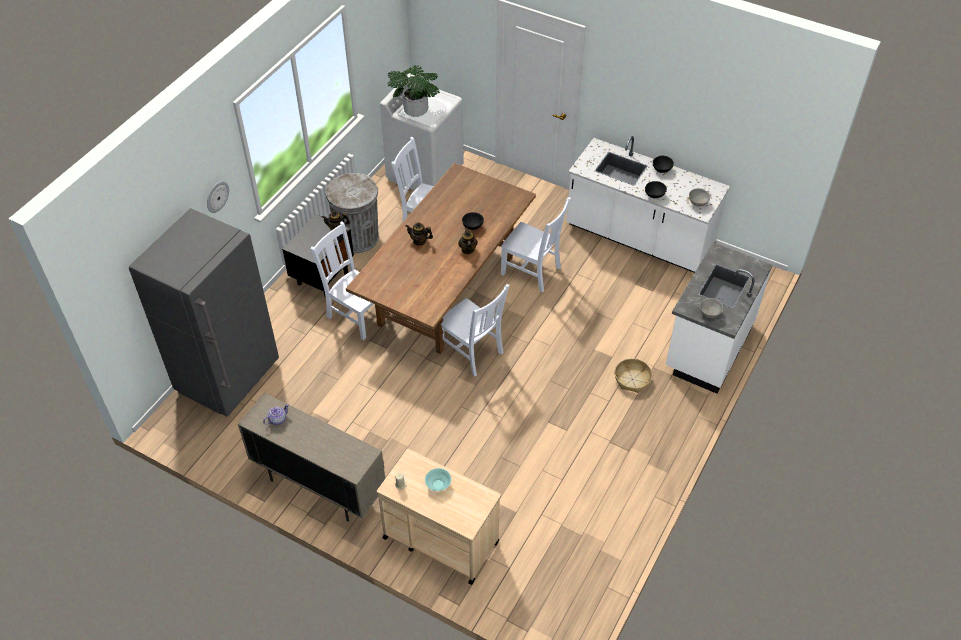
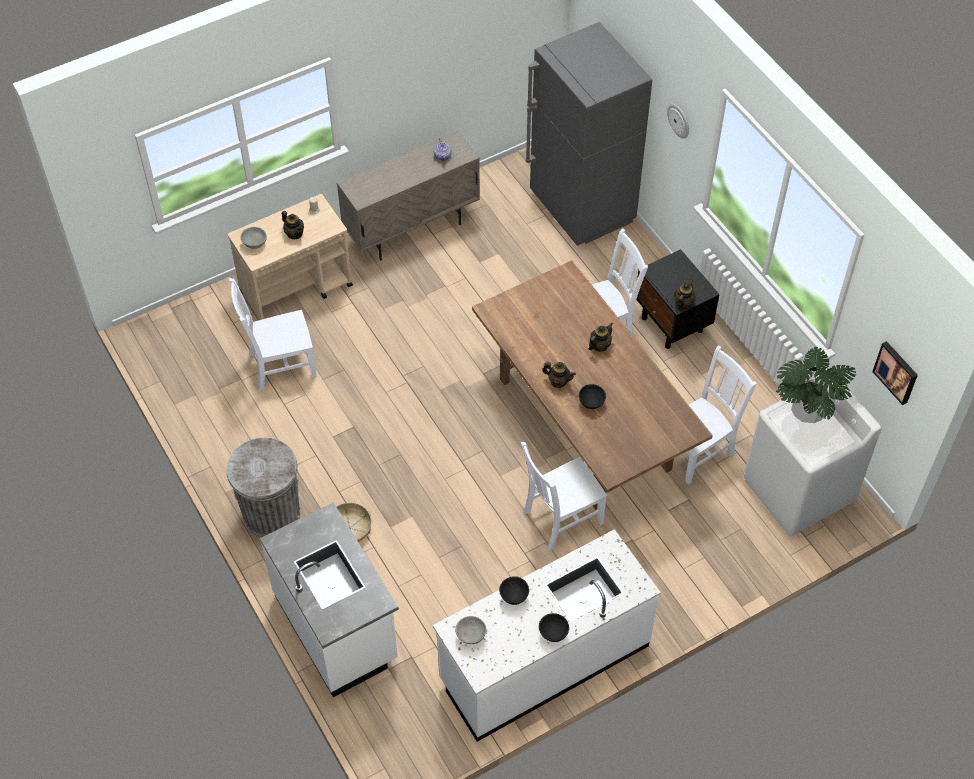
camera: 120 degrees right, 5 degrees up
grey trash can [326,173,379,253] -> grey trash can moved to [227,438,301,537]
turquoise bowl [425,468,451,491] -> teapot [282,211,304,239]
white chair [441,284,509,377] -> white chair moved to [229,278,317,391]
grey bowl [700,298,723,318] -> grey bowl moved to [241,227,267,249]
none -> picture [872,341,918,405]

